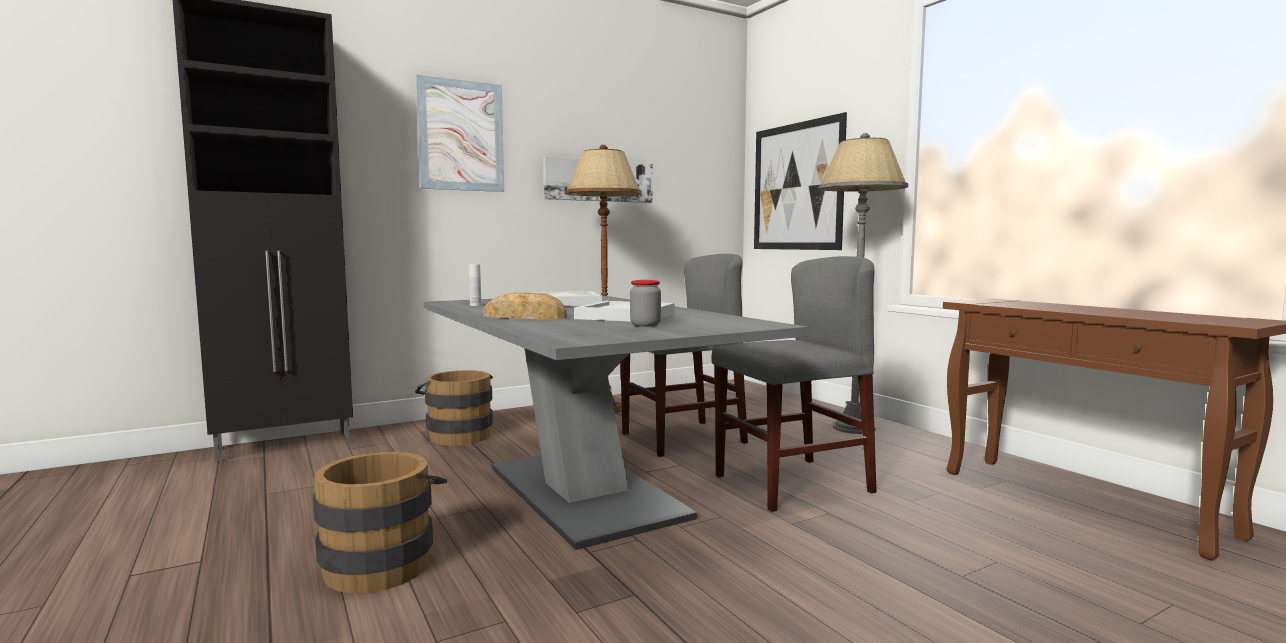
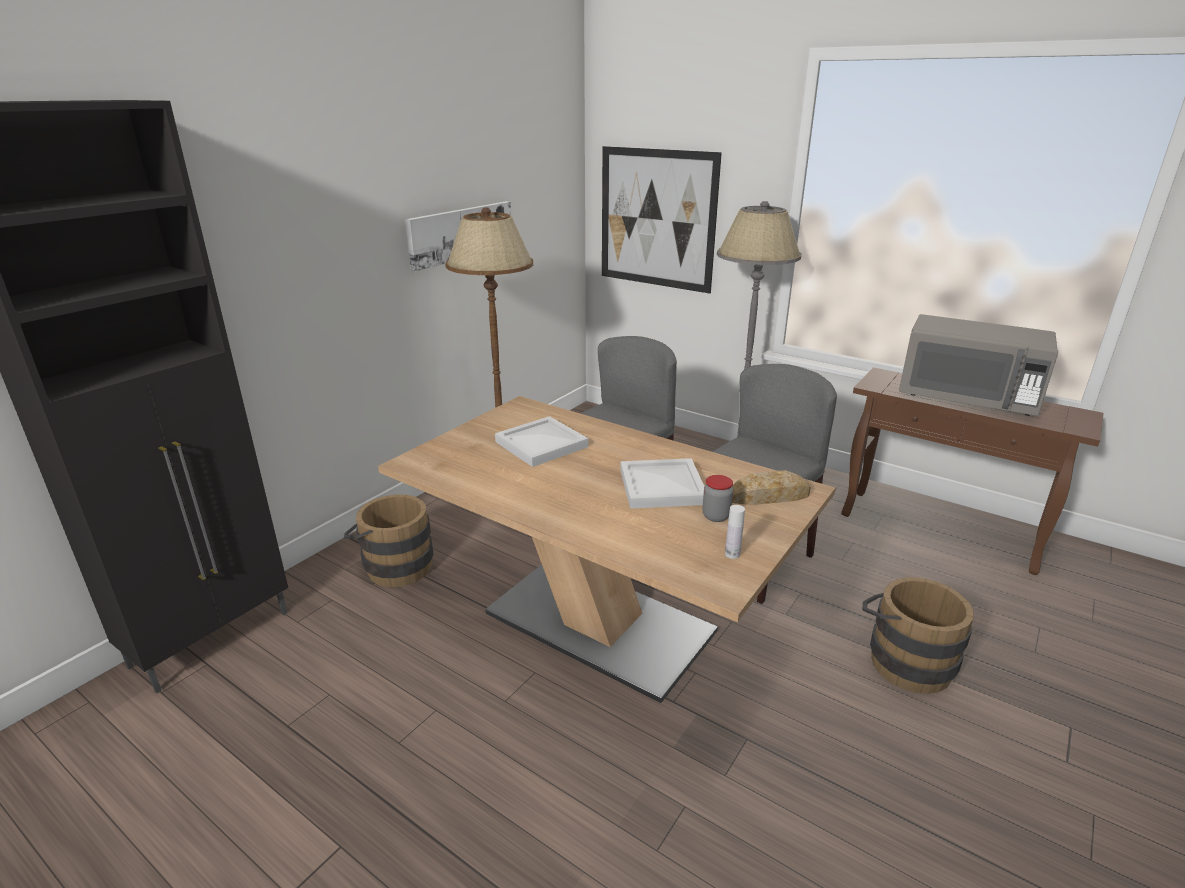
camera: 25 degrees left, 20 degrees up
brown bucket [313,452,447,593] -> brown bucket moved to [862,577,973,694]
picture [416,75,504,192] -> none
grey dining table [424,295,809,550] -> brown dining table [378,396,836,703]
white bottle [469,264,481,306] -> white bottle moved to [725,505,745,559]
bread [483,292,567,320] -> bread moved to [732,470,811,505]
none -> grey microwave [899,314,1058,416]

